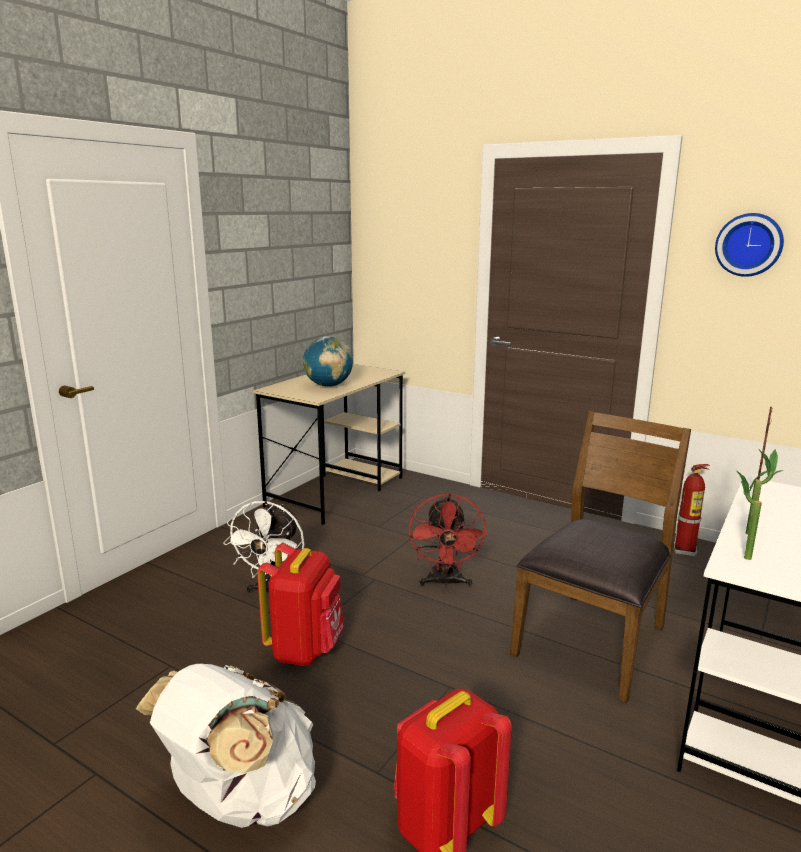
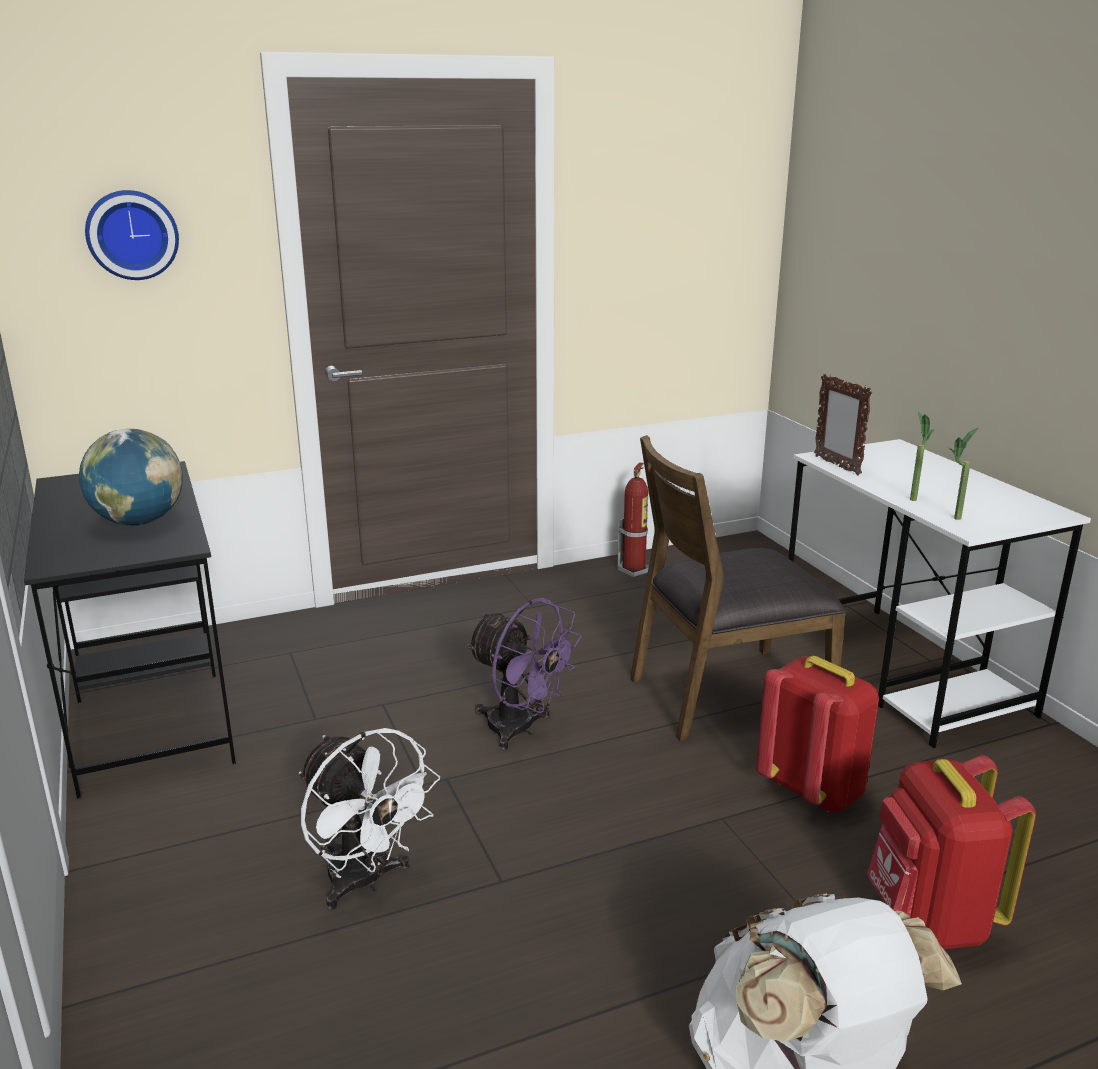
camera: 55 degrees left, 5 degrees up
beige desk [253,364,405,525] -> black desk [24,461,236,799]
red backpack [257,543,345,666] -> red backpack moved to [756,656,879,812]
red fan [409,493,487,588] -> purple fan [466,598,582,750]
brown chair [510,411,691,703] -> brown chair turned 90 degrees counterclockwise [630,435,846,741]
wall clock [715,213,784,277] -> wall clock moved to [85,190,179,280]

